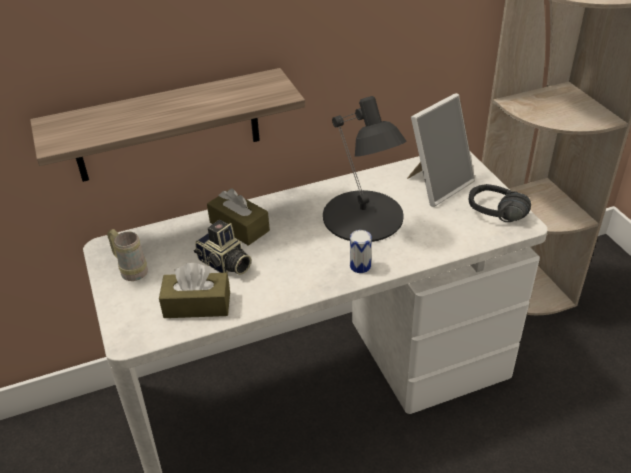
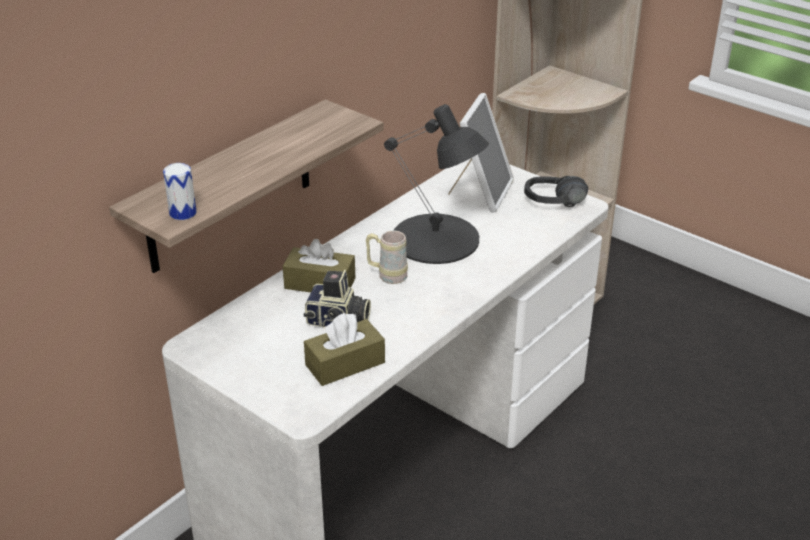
camera: 30 degrees left, 5 degrees down
beige mug [107,229,148,281] -> beige mug moved to [366,231,408,284]
can [350,230,372,273] -> can moved to [163,163,197,220]

